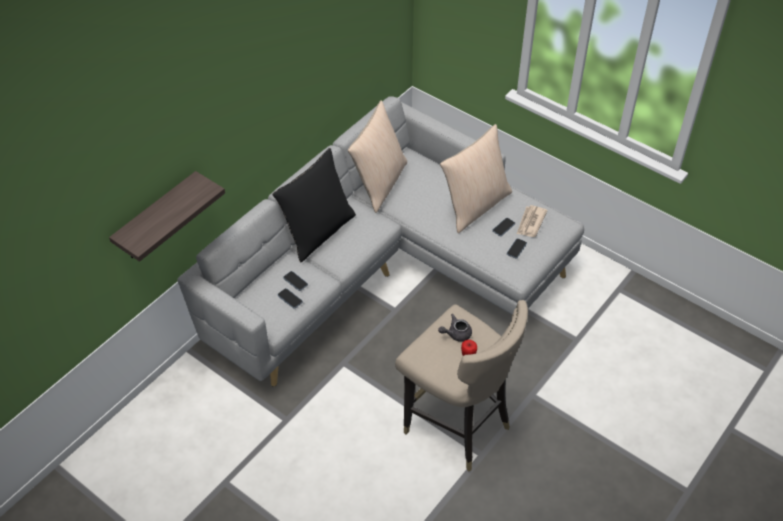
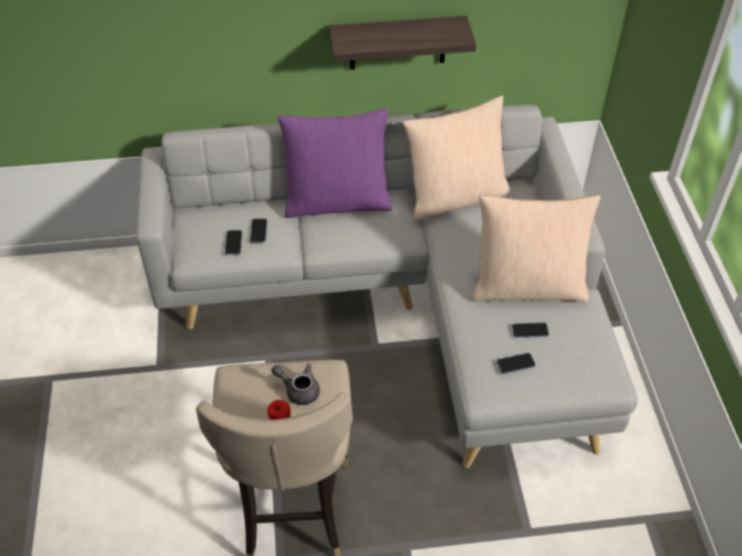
camera: 45 degrees right, 0 degrees up
shelf [109,171,225,262] -> shelf moved to [329,16,476,70]
black pillow [272,148,356,262] -> purple pillow [277,108,393,218]
newspaper [517,205,548,237] -> none

